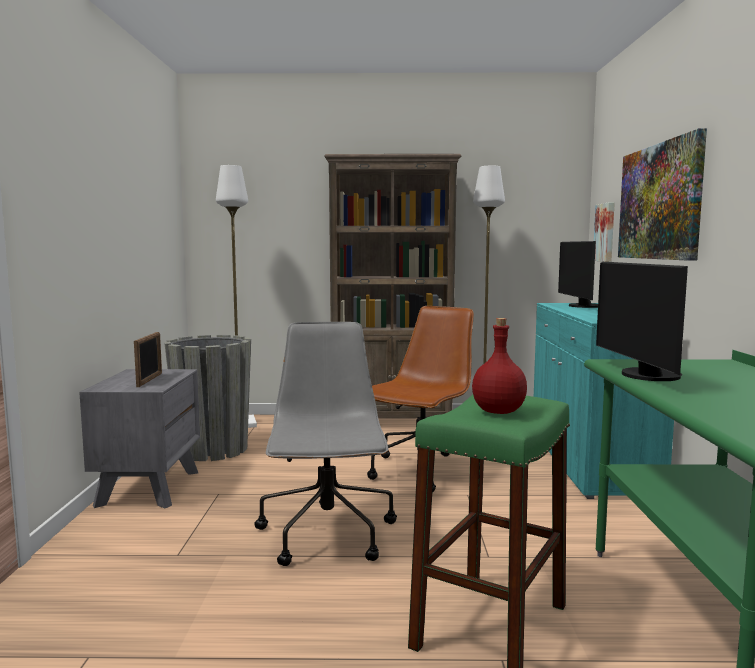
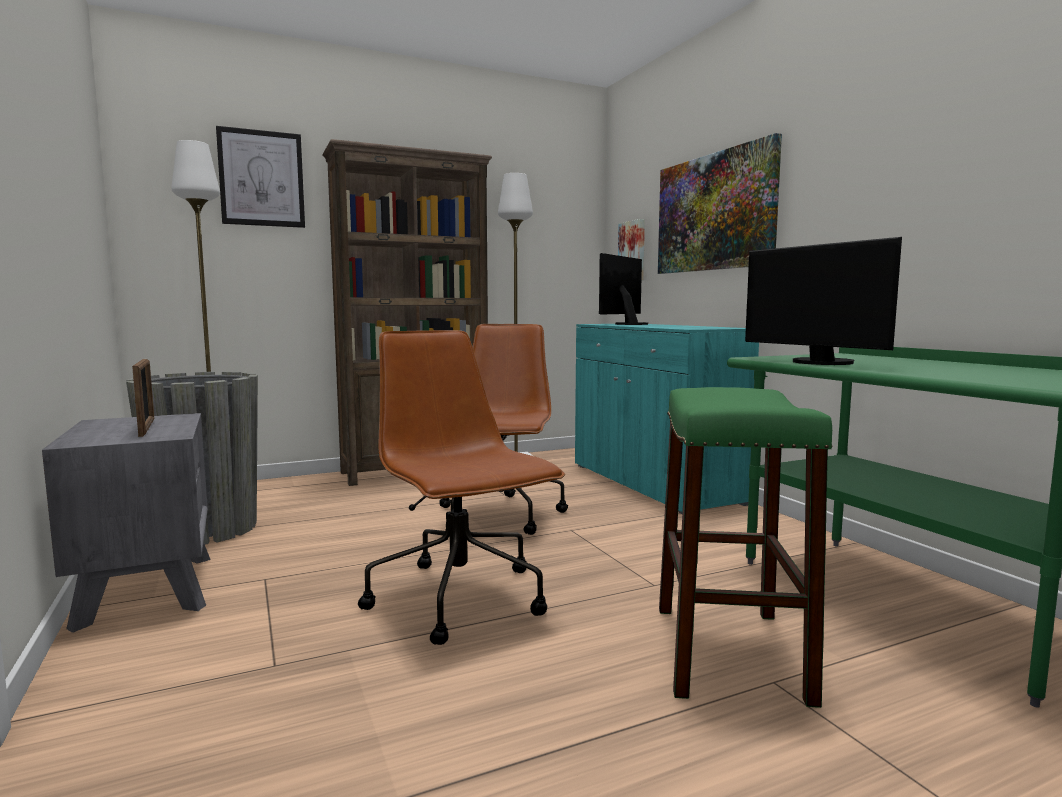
camera: 25 degrees left, 0 degrees up
grey office chair [254,322,397,566] -> brown office chair [358,330,565,645]
red bottle [472,318,527,414] -> none
monitor [558,241,598,308] -> monitor turned 60 degrees clockwise [599,253,648,325]
none -> picture [216,126,305,228]

